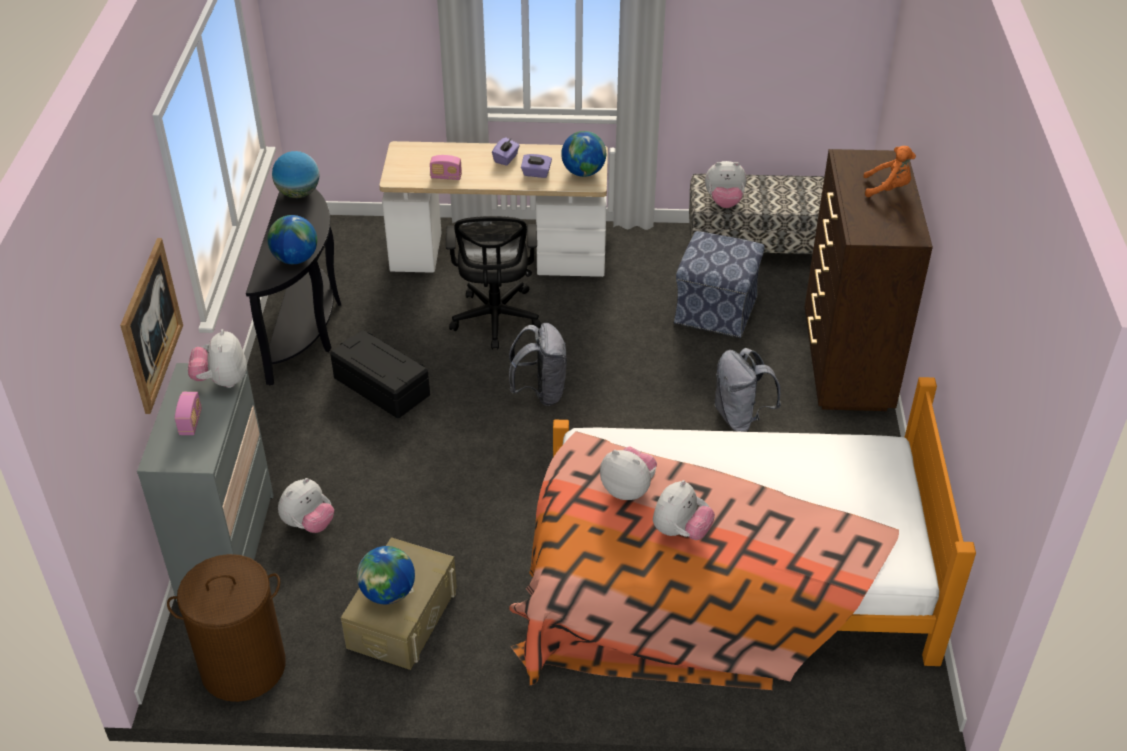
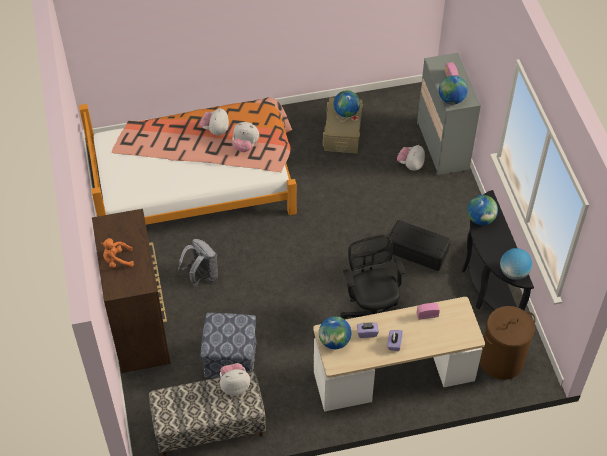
camera: 165 degrees right, 10 degrees up
picture [120,238,183,414] -> none
brown laundry basket [167,554,286,702] -> brown laundry basket moved to [480,306,536,380]
plush toy [188,329,247,388] -> globe [439,75,468,105]
grey backpack [509,323,567,406] -> none

